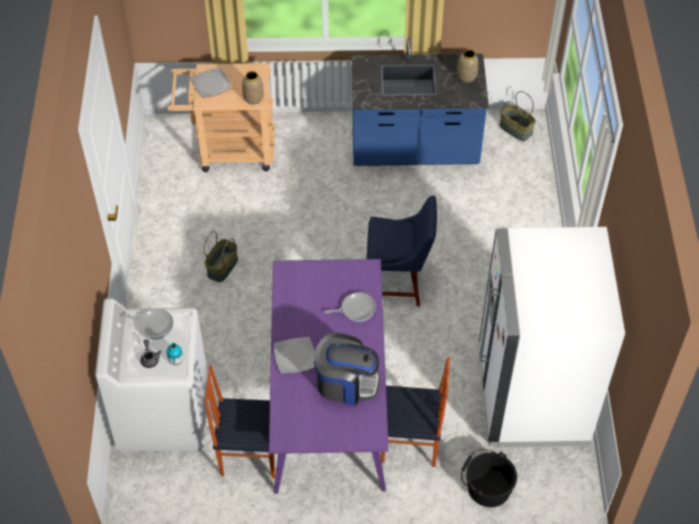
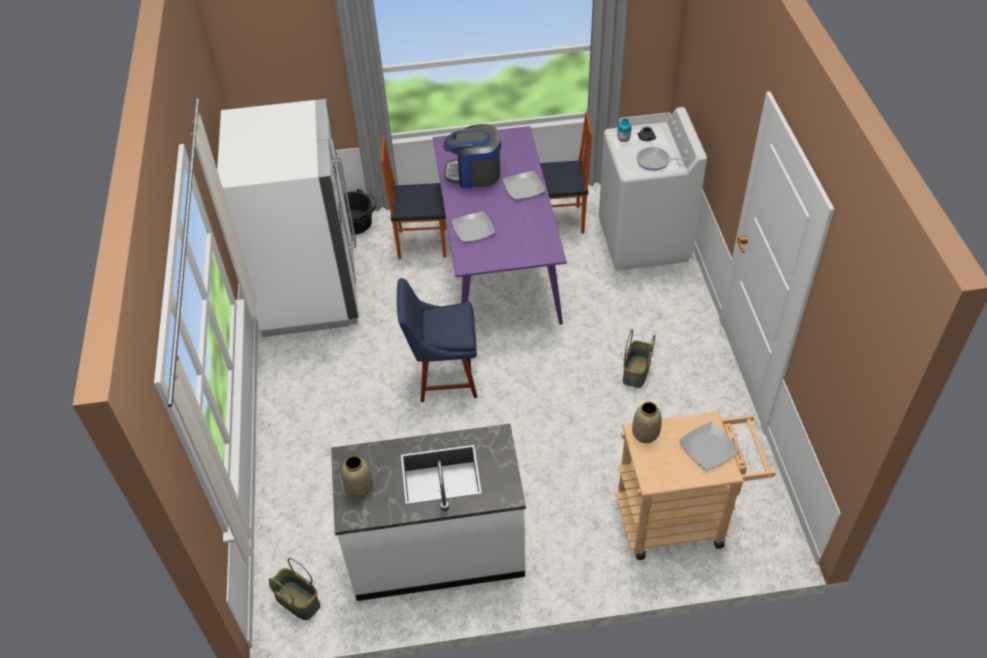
camera: 175 degrees right, 5 degrees down
frying pan [325,292,376,322] -> plate [452,211,496,242]
blue counter [352,38,489,166] -> white counter [331,424,526,601]

